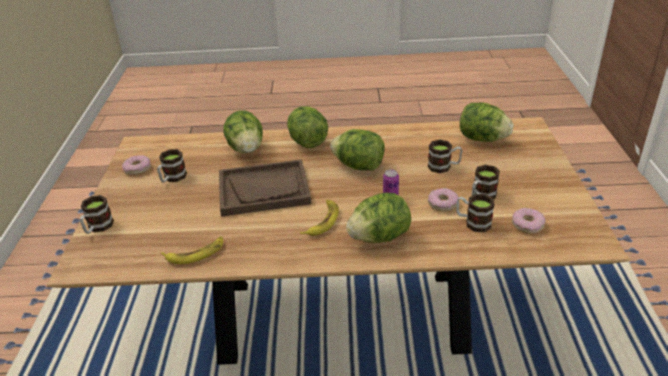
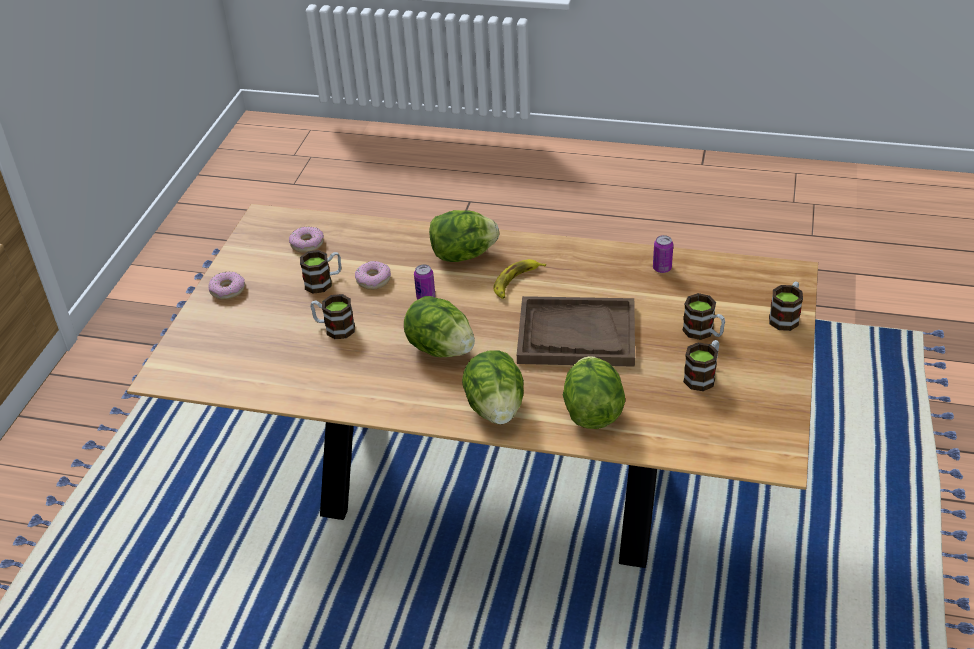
camera: 165 degrees left, 5 degrees up
donut [122,155,151,175] -> donut moved to [208,271,245,300]
banana [161,236,223,264] -> can [653,235,673,273]
mug [456,194,495,232] -> mug moved to [682,293,725,340]
lettuce [460,102,514,142] -> none

